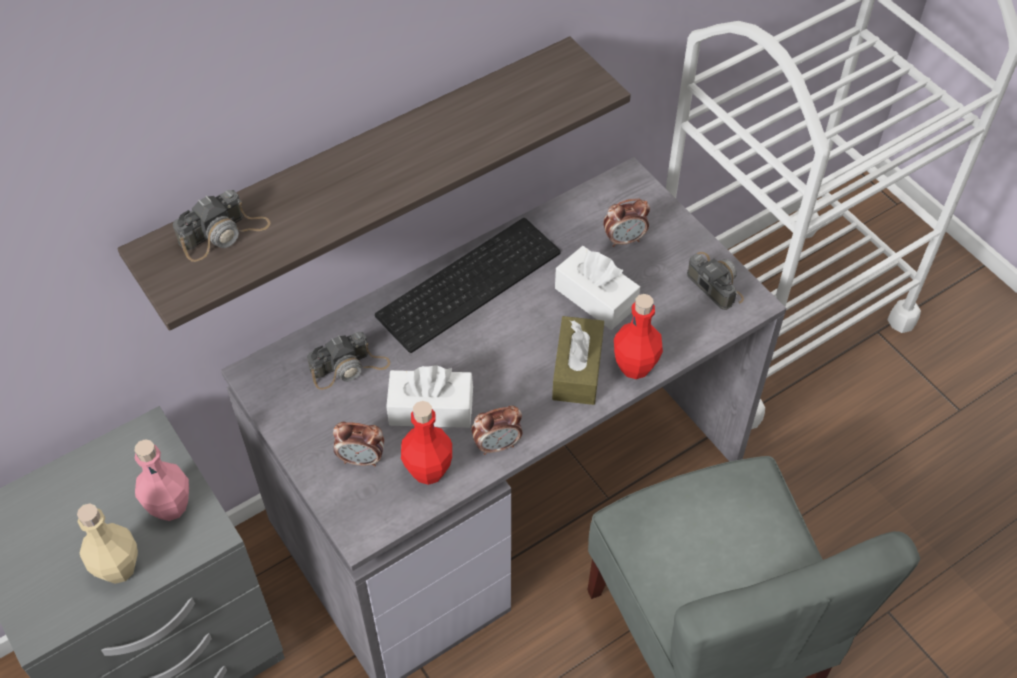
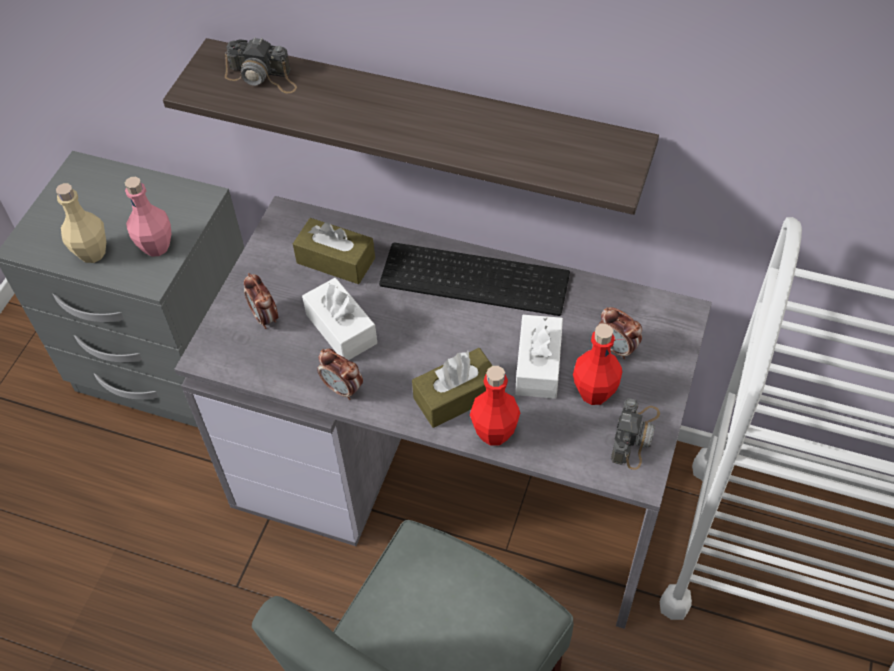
camera: 55 degrees right, 0 degrees up
camera [307,332,390,390] -> brown tissue box [293,218,375,284]
red bottle [401,401,452,485] -> red bottle moved to [573,324,622,405]

